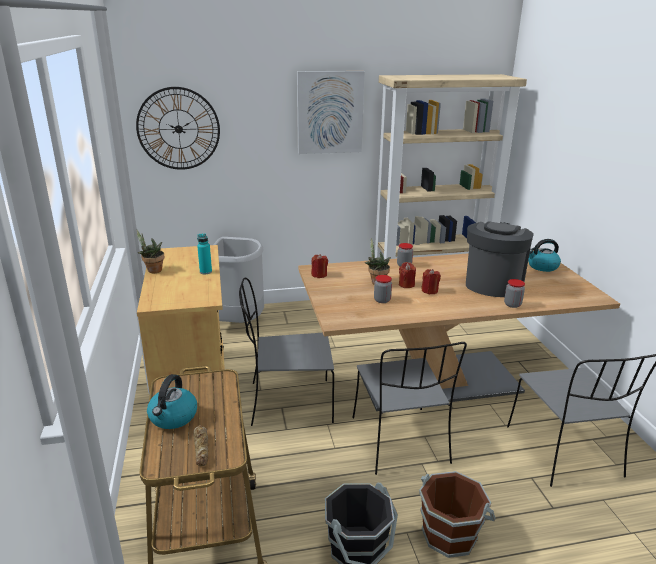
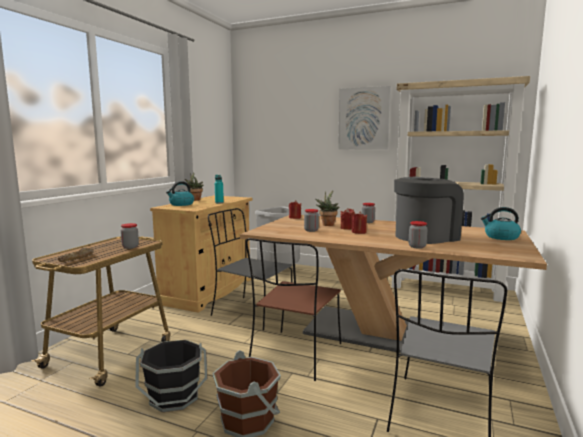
camera: 35 degrees right, 15 degrees down
wall clock [136,87,220,170] -> none
kettle [147,374,197,429] -> kettle moved to [166,181,194,206]
grey chair [353,342,467,475] -> brown chair [246,238,341,381]
none -> jar [121,223,139,249]

